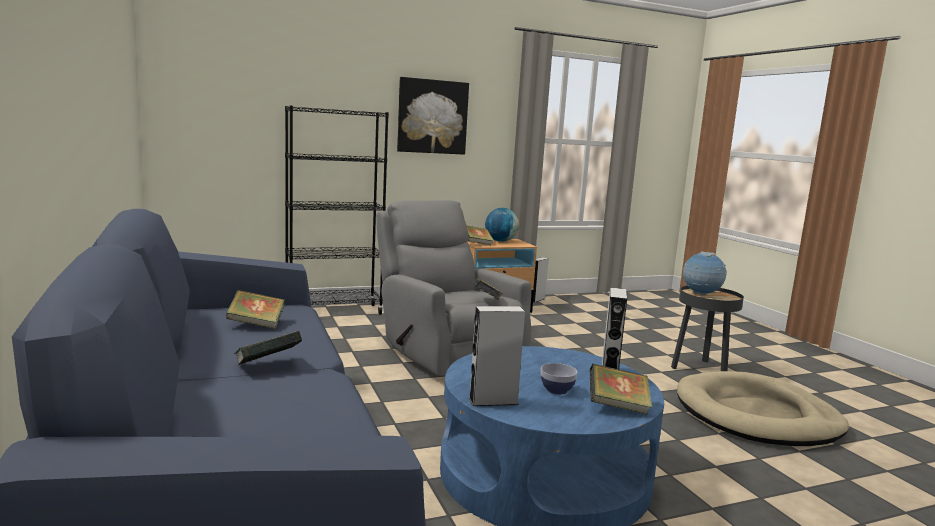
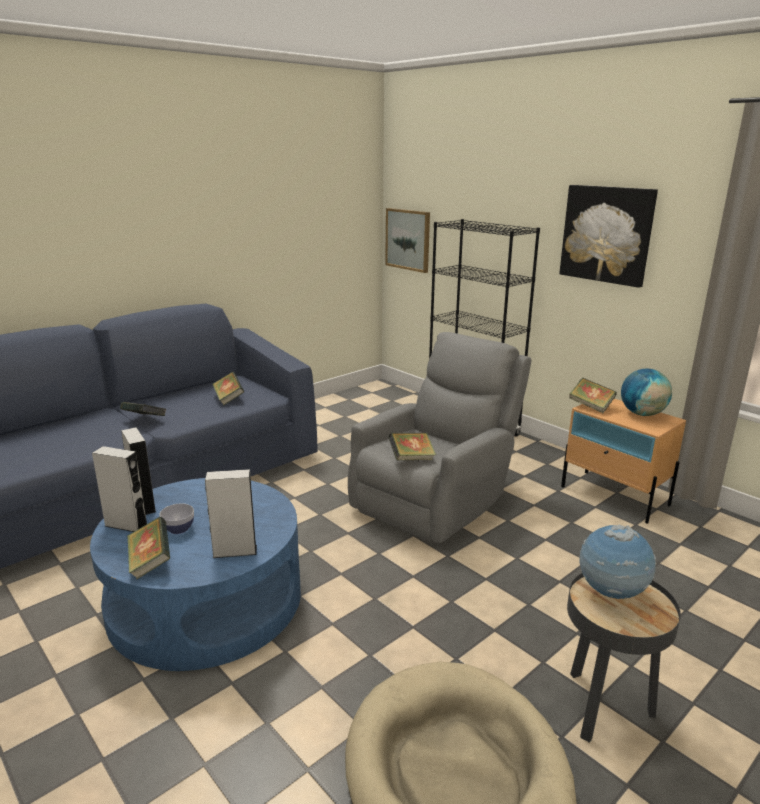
camera: 70 degrees right, 10 degrees up
grey speaker [531,257,549,303] -> grey speaker moved to [92,446,147,532]
none -> picture [385,208,430,273]

